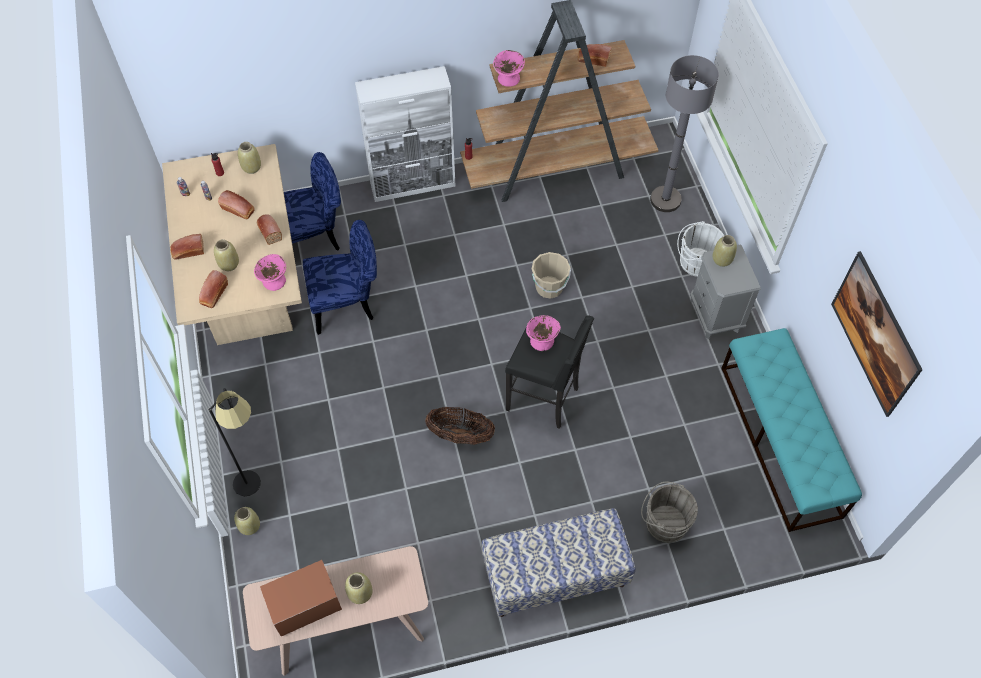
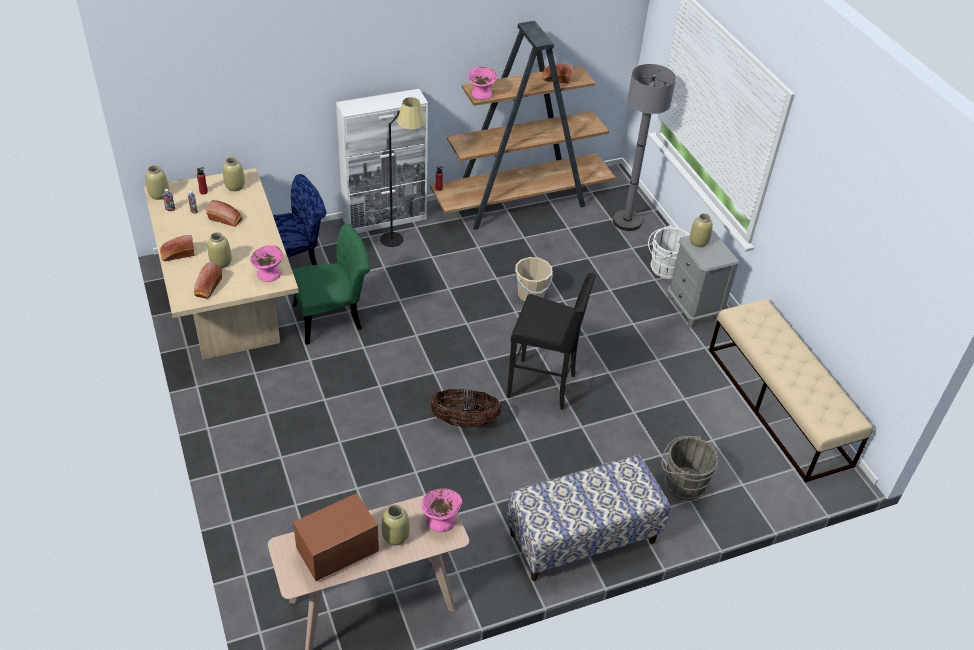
camera: 10 degrees left, 15 degrees down
black floor lamp [208,388,261,496] -> black floor lamp moved to [380,97,425,247]
beige vase [234,507,260,535] -> beige vase moved to [146,165,169,200]
bread [257,214,282,245] -> none
blue chair [303,220,377,335] -> green chair [292,224,371,345]
pink bowl [526,315,561,351] -> pink bowl moved to [421,488,462,532]
turquoise bench [721,328,862,532] -> beige bench [709,299,873,483]
picture [831,251,923,417] -> none

